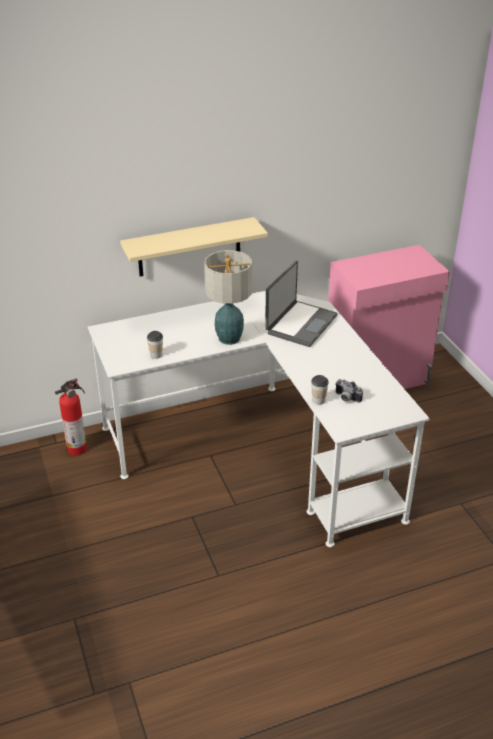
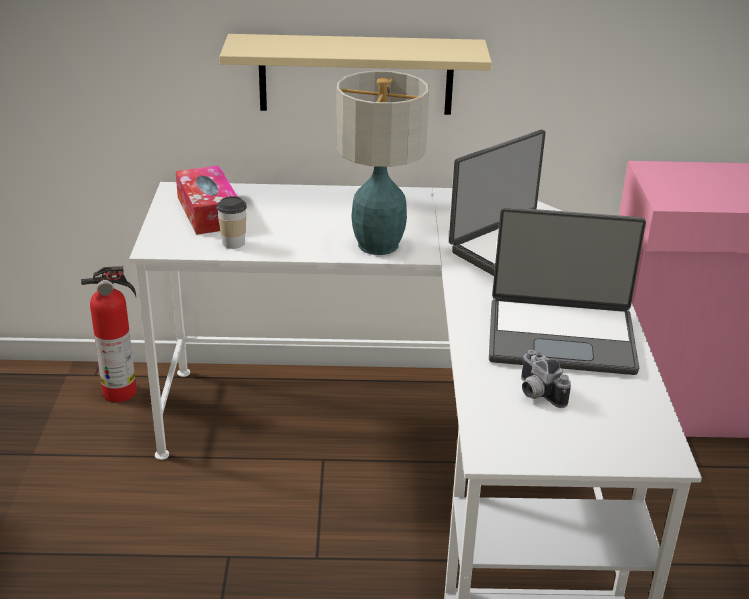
camera: 20 degrees right, 5 degrees down
cup [311,375,329,405] -> none
none -> tissue box [176,165,238,235]
none -> laptop [489,207,646,375]

